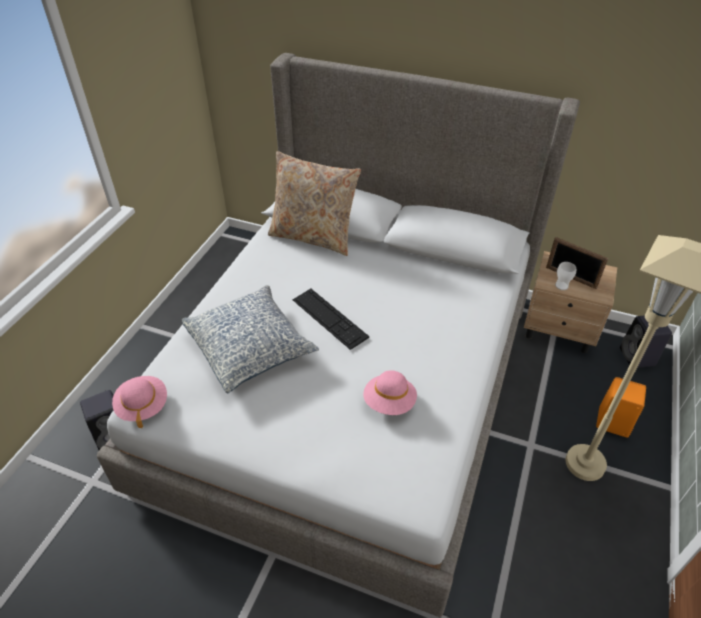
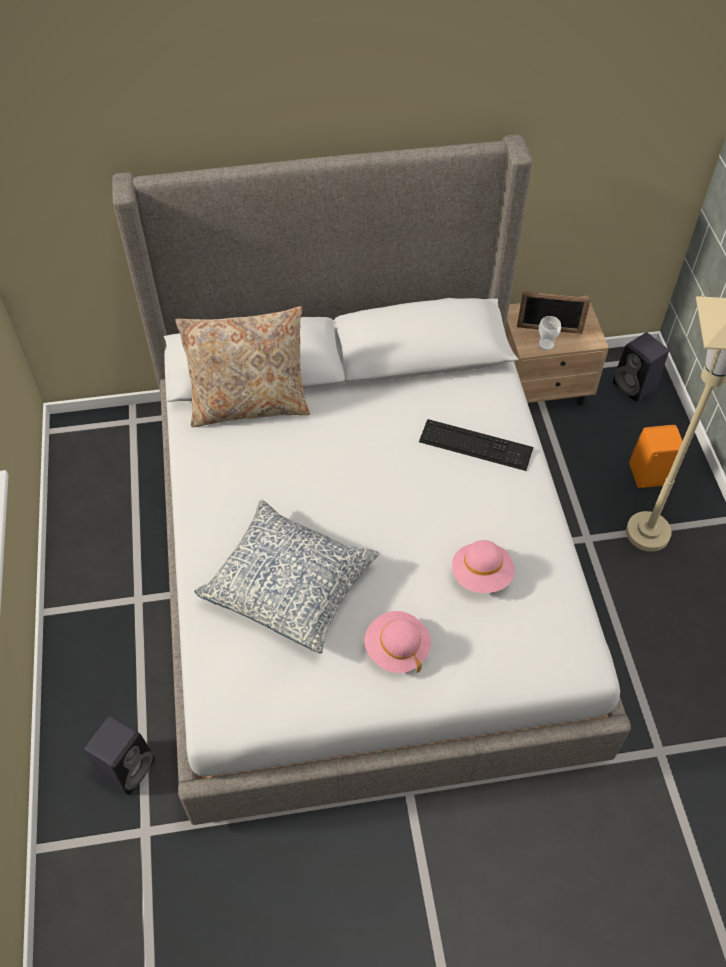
camera: 30 degrees left, 10 degrees up
pink hat [112,376,167,428] -> pink hat moved to [364,611,431,673]
keyboard [293,289,369,350] -> keyboard moved to [419,419,533,471]

